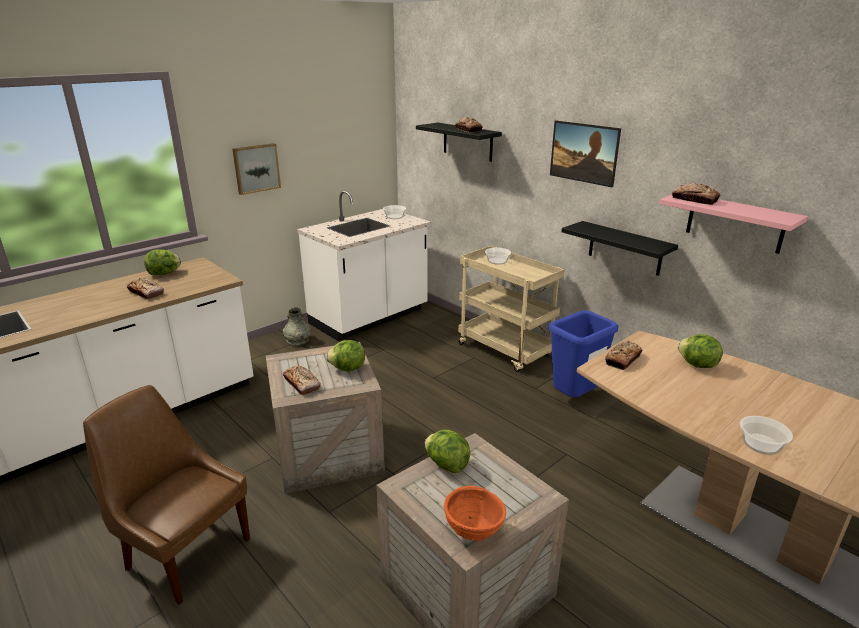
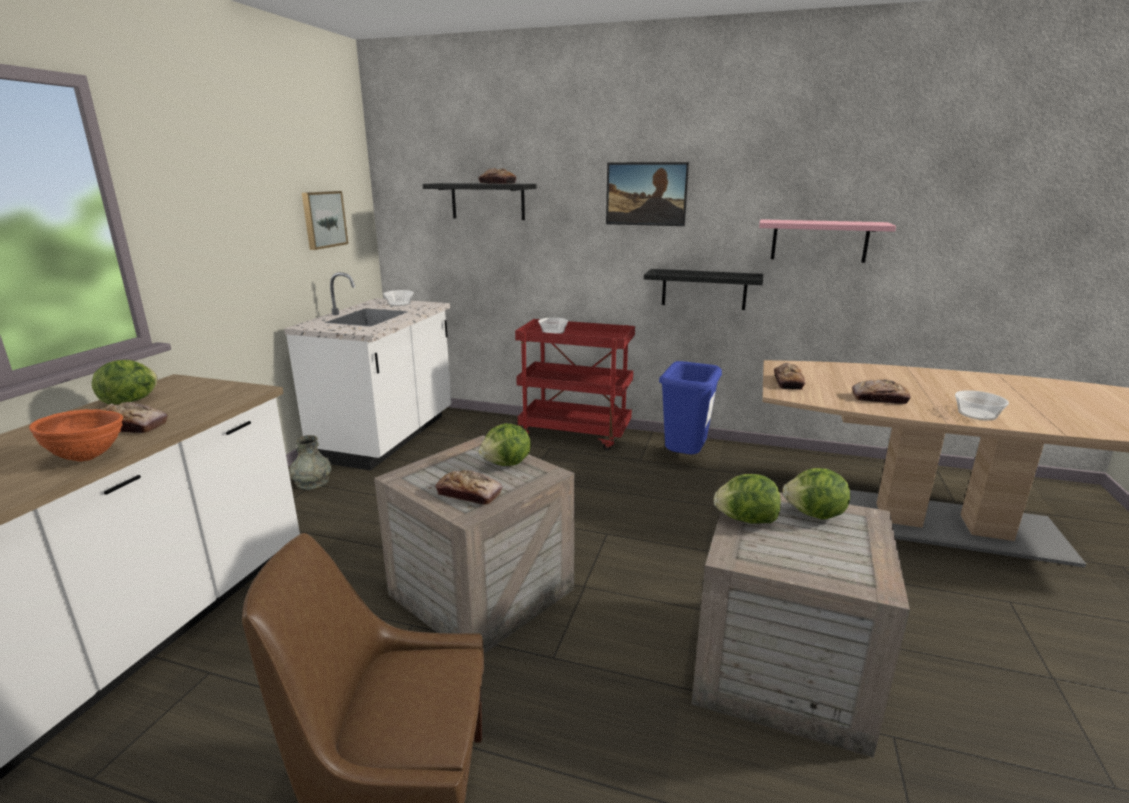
camera: 30 degrees left, 5 degrees down
picture [232,143,281,195] -> picture moved to [302,191,348,250]
orange bowl [444,486,506,541] -> orange bowl moved to [29,409,123,462]
beige cart [458,246,564,372] -> red cart [515,319,635,450]
bread [672,183,720,205] -> bread moved to [852,379,911,404]
lettuce [677,334,723,368] -> lettuce moved to [783,468,850,520]

